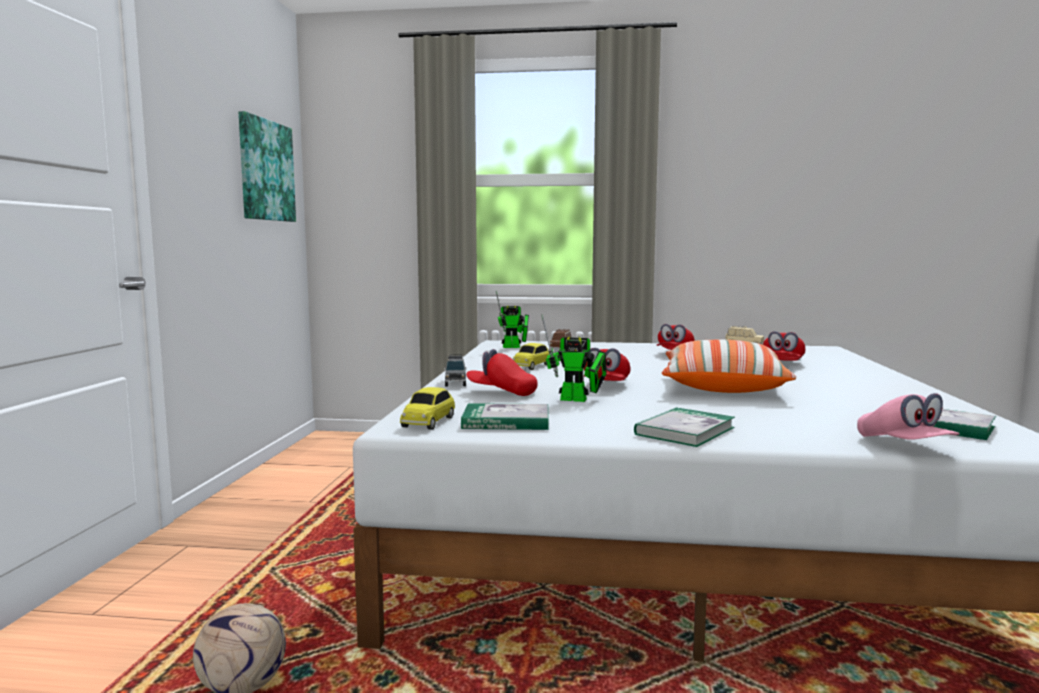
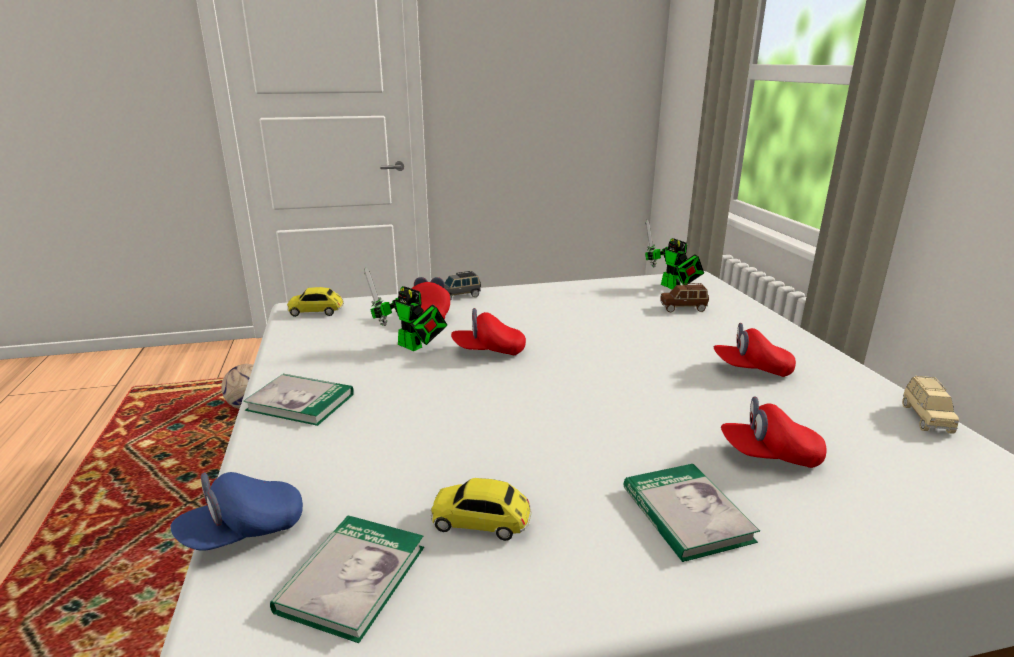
camera: 70 degrees right, 15 degrees up
picture [239,111,296,222] -> none
book [461,403,549,430] -> book moved to [623,464,760,562]
toy car [513,343,549,370] -> toy car moved to [431,478,532,541]
toy robot [541,314,606,402] -> toy robot turned 45 degrees counterclockwise [364,267,447,351]
pillow [662,339,796,393] -> none
pink cap [857,393,960,440] -> blue cap [171,472,303,551]

